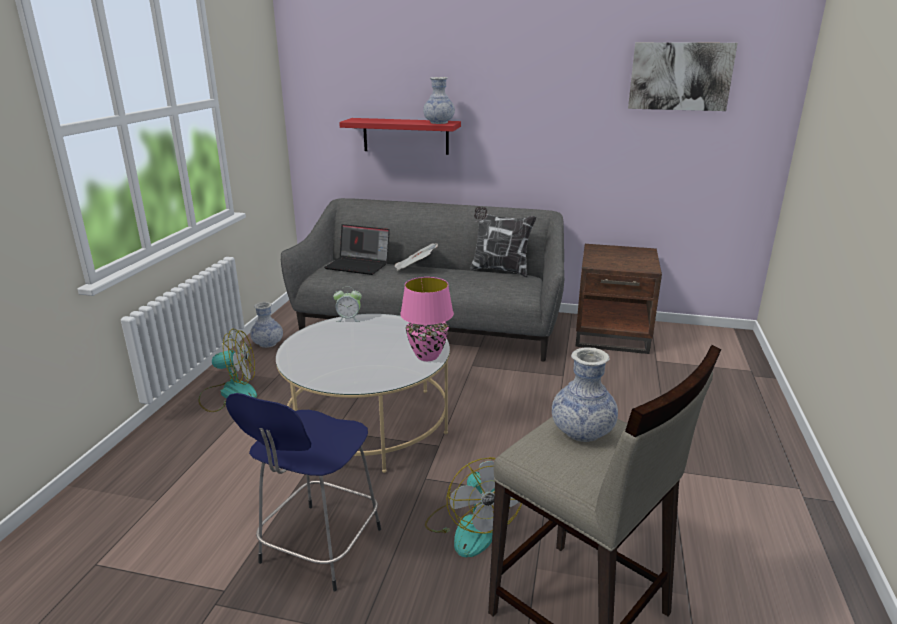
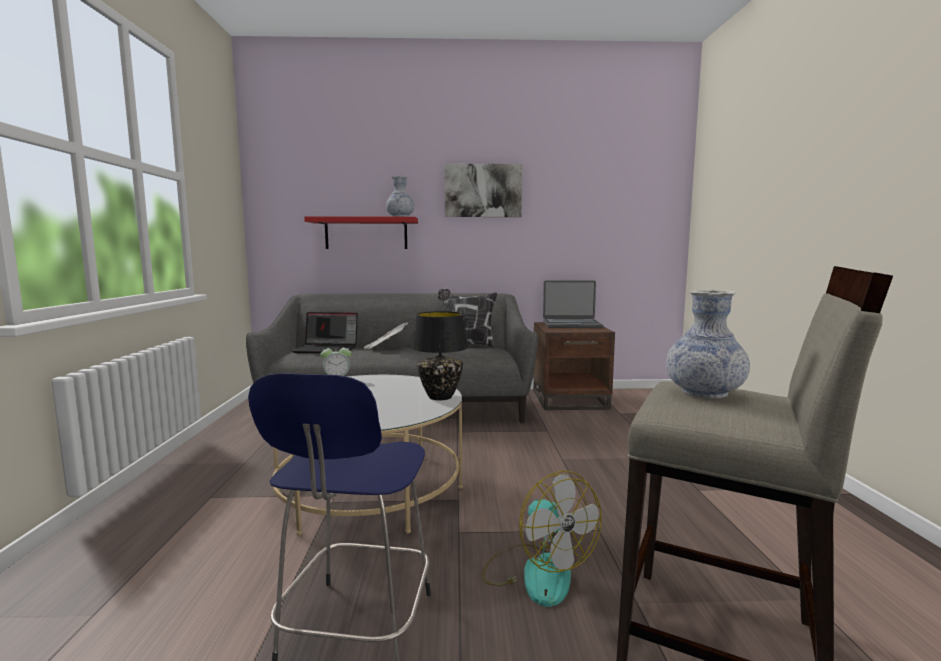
camera: 15 degrees left, 15 degrees down
fan [199,329,257,412] -> none
vase [250,302,283,348] -> none
pink table lamp [400,277,454,361] -> black table lamp [411,311,468,400]
picture [628,42,738,111] -> picture moved to [444,164,522,217]
none -> laptop [543,280,603,328]

